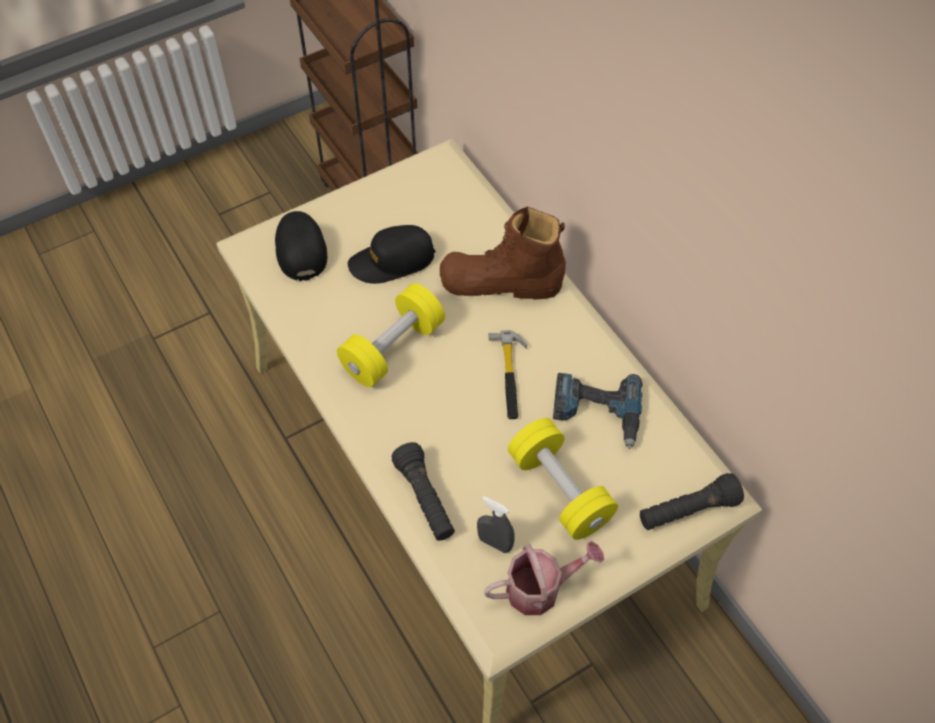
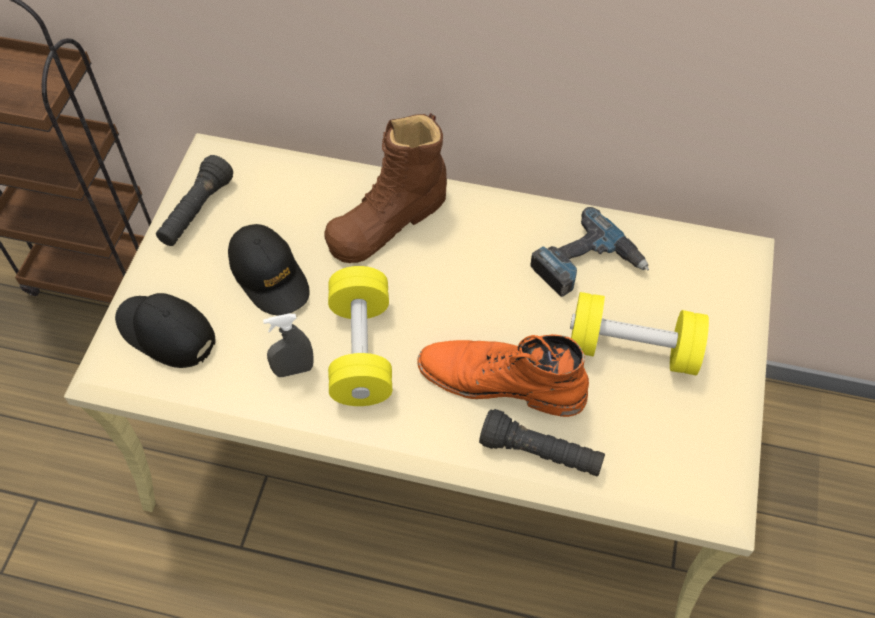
camera: 45 degrees left, 0 degrees up
black cap [348,225,435,284] -> black cap turned 60 degrees counterclockwise [228,224,310,315]
grey spray bottle [477,496,515,553] -> grey spray bottle moved to [263,314,314,377]
watering can [484,541,604,615] -> none
hammer [488,330,527,419] -> none
black flashlight [640,473,744,530] -> black flashlight moved to [156,155,233,246]
none -> orange boot [417,334,589,417]

